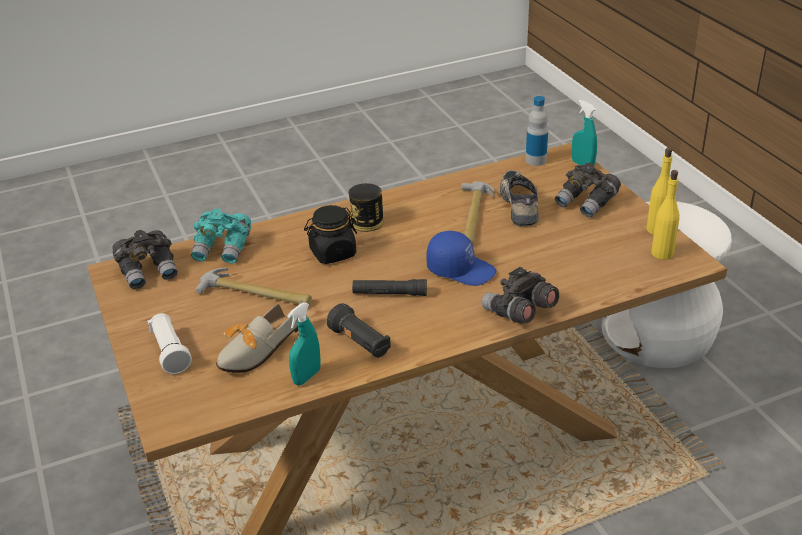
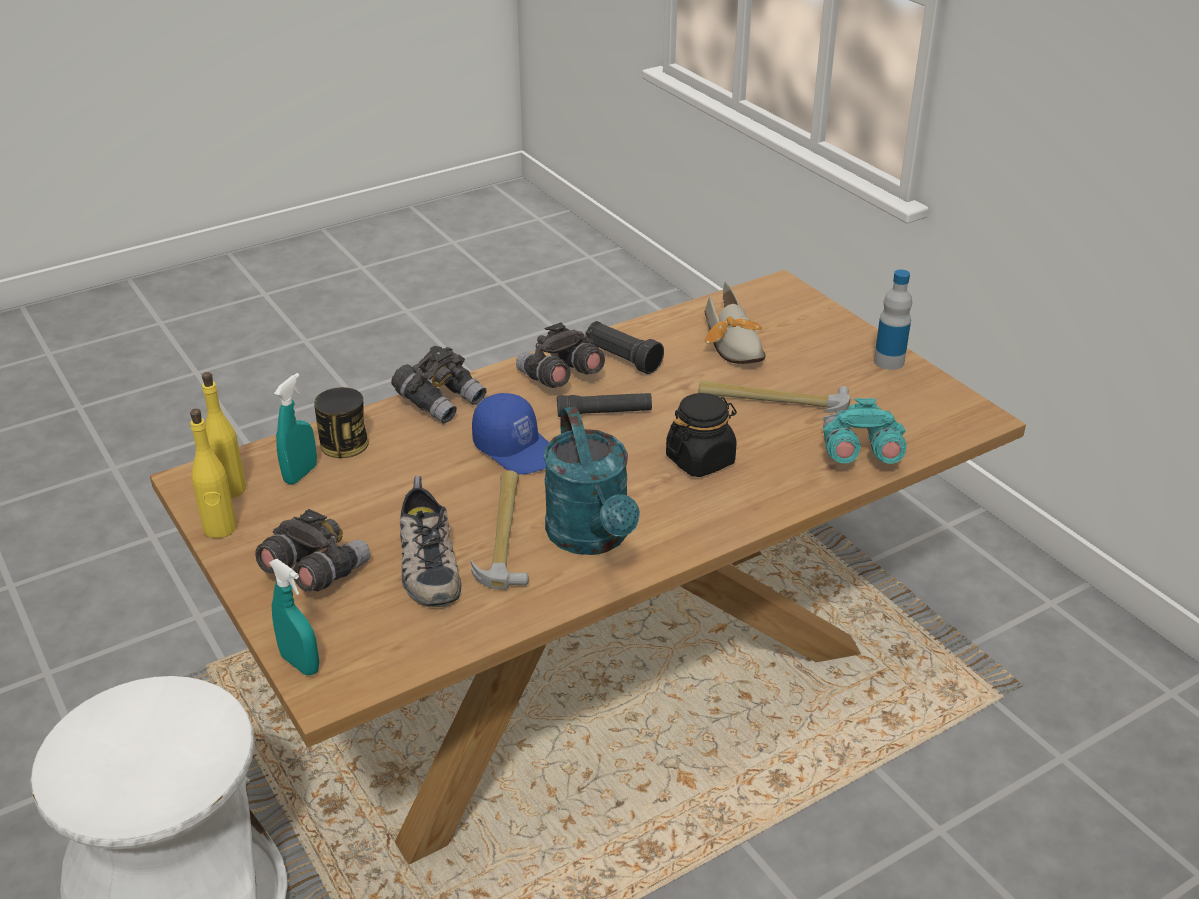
camera: 170 degrees right, 0 degrees up
grey binoculars [112,230,178,289] -> grey binoculars moved to [516,322,605,388]
white flashlight [148,313,192,374] -> none
shoe [216,300,307,373] -> shoe turned 135 degrees clockwise [704,281,766,364]
turquoise spray bottle [287,303,321,385] -> turquoise spray bottle moved to [274,373,317,485]
can [348,183,383,232] -> can moved to [314,387,369,458]
blue cap [426,231,496,286] -> blue cap turned 150 degrees counterclockwise [472,393,549,475]
bottle [526,96,548,166] -> bottle moved to [874,269,912,370]
none -> turquoise watering can [543,406,640,555]

